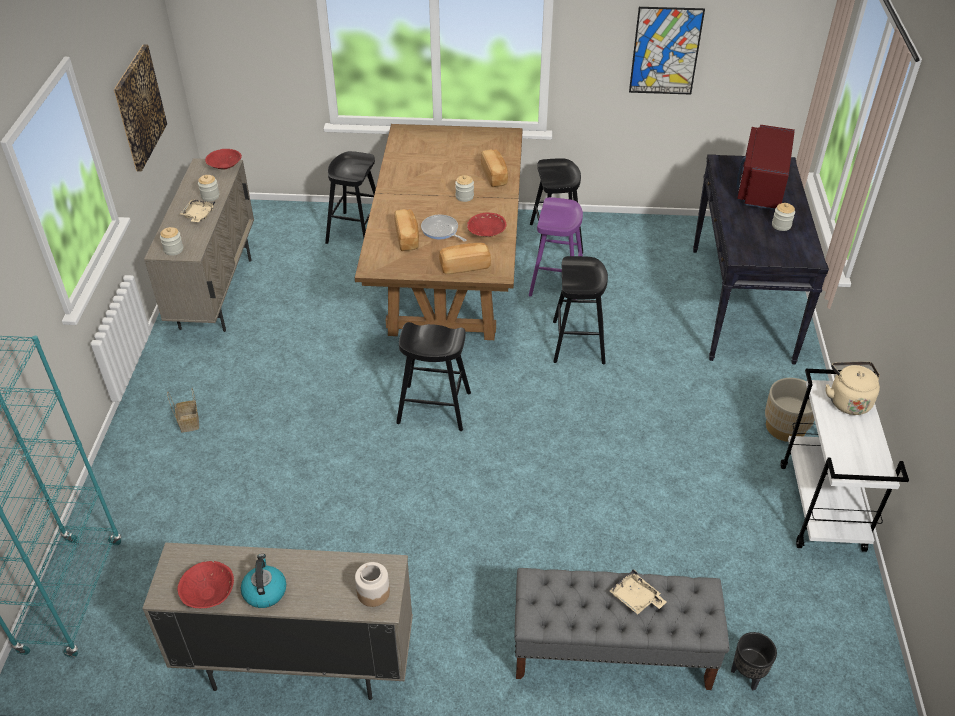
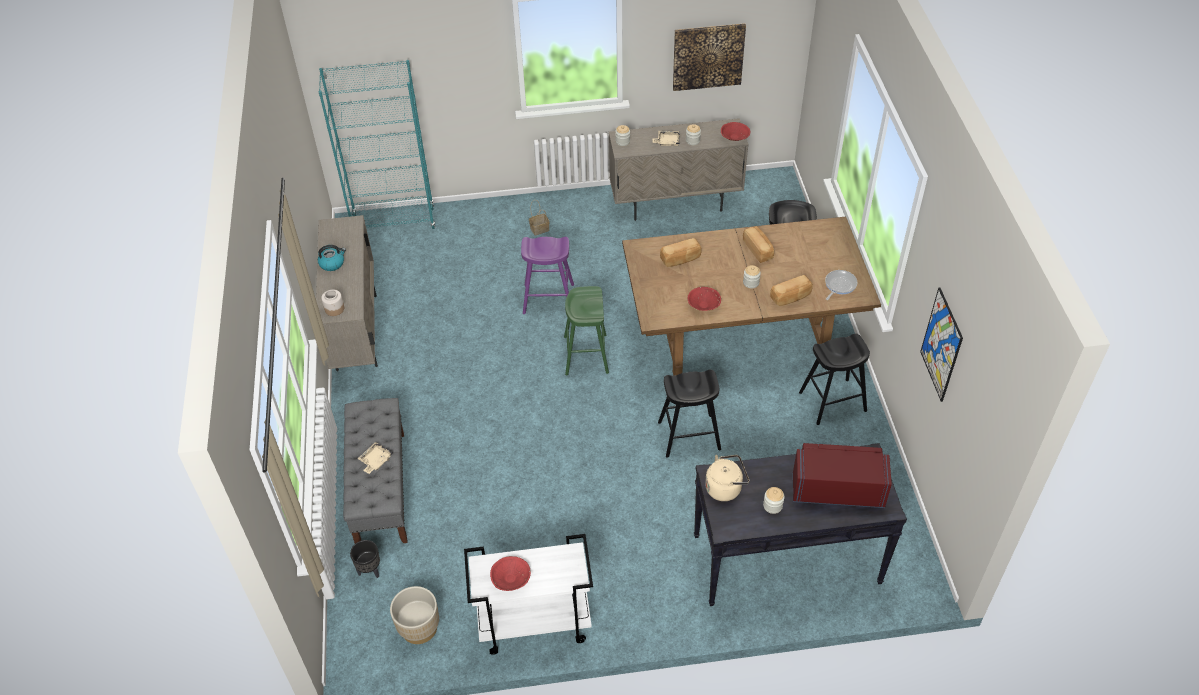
camera: 80 degrees right, 5 degrees up
red bowl [177,561,234,608] -> red bowl moved to [490,556,531,591]
black stool [396,322,471,431] -> green stool [564,286,609,376]
frying pan [421,215,466,241] -> frying pan moved to [825,270,857,300]
bread [439,243,491,274] -> bread moved to [743,226,774,263]
purple stool [529,197,583,296] -> purple stool moved to [521,237,574,314]
beige planter [765,378,814,442] -> beige planter moved to [390,586,439,644]
beige kettle [826,361,880,415] -> beige kettle moved to [705,455,749,501]

